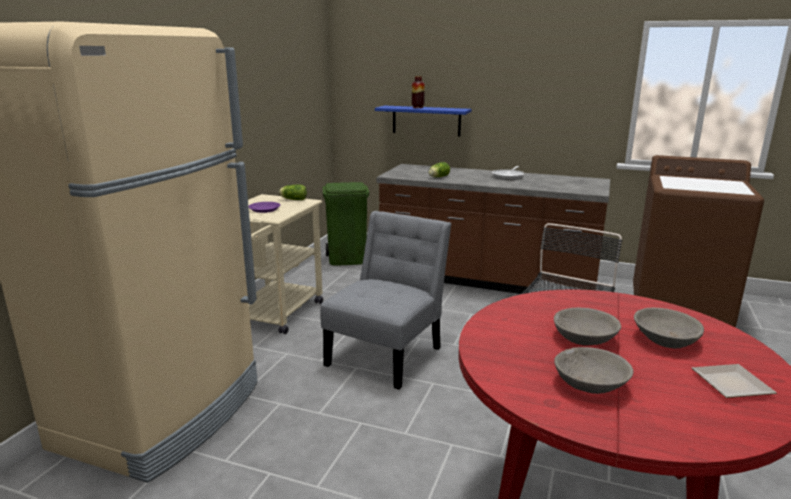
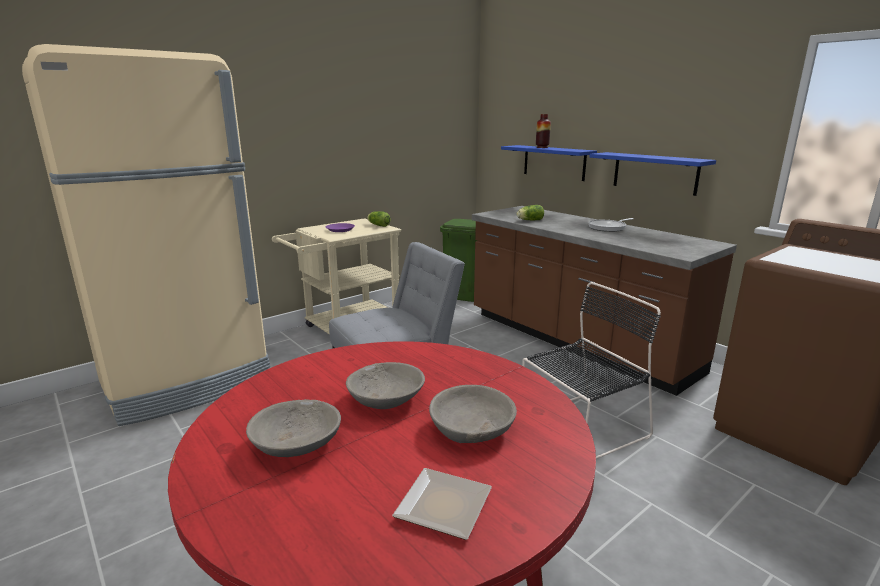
camera: 30 degrees right, 0 degrees up
none -> blue shelf [590,152,716,196]

